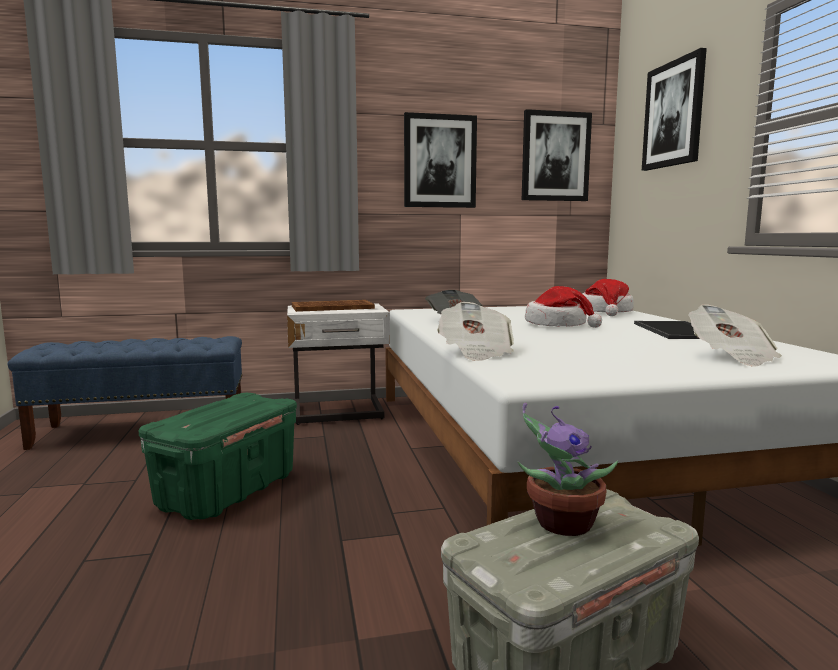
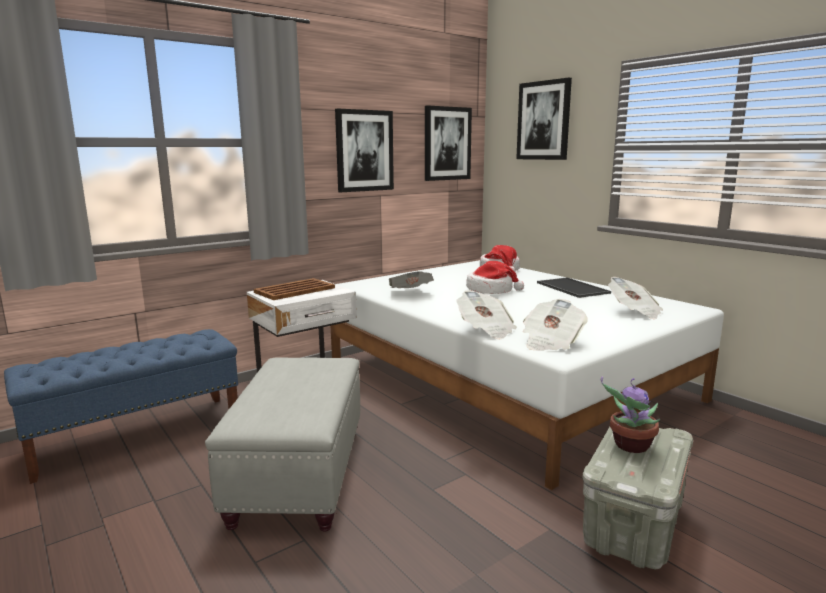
camera: 25 degrees left, 5 degrees up
green storage box [139,393,297,520] -> grey ottoman [205,357,360,531]
none -> newspaper [523,299,588,351]

